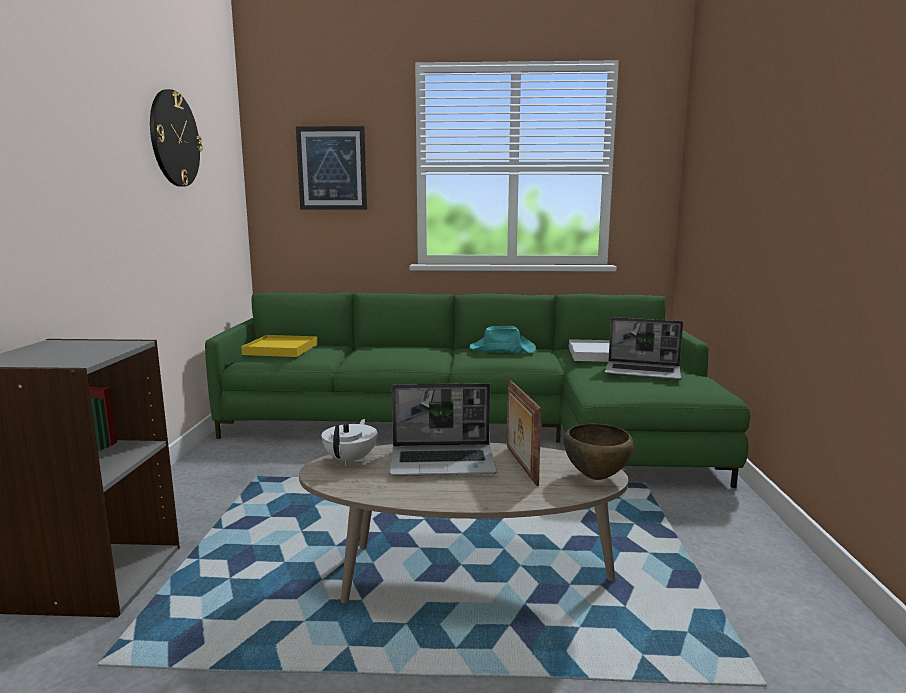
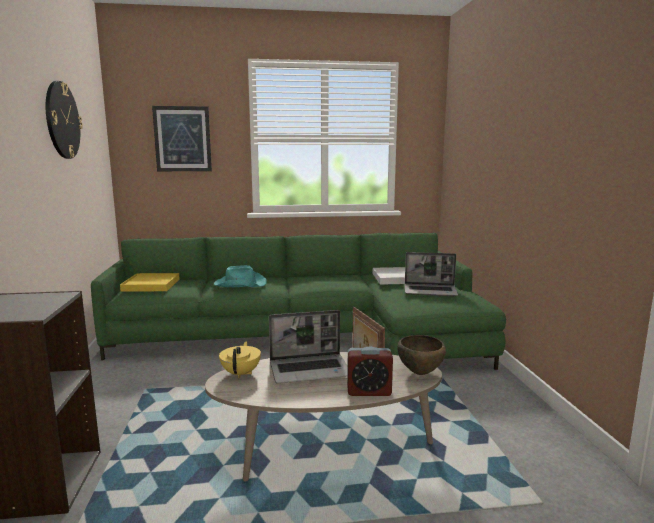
camera: 10 degrees left, 0 degrees up
white teapot [322,419,377,466] -> yellow teapot [219,341,261,378]
turquoise hat [469,326,536,353] -> turquoise hat moved to [214,265,267,287]
none -> alarm clock [347,347,393,396]

